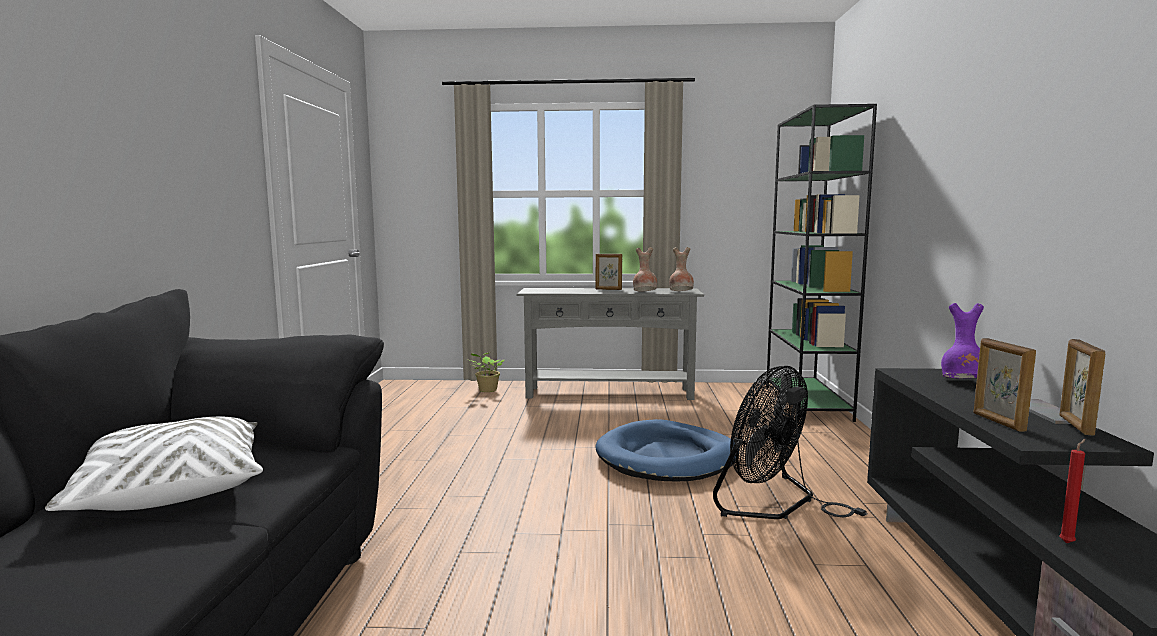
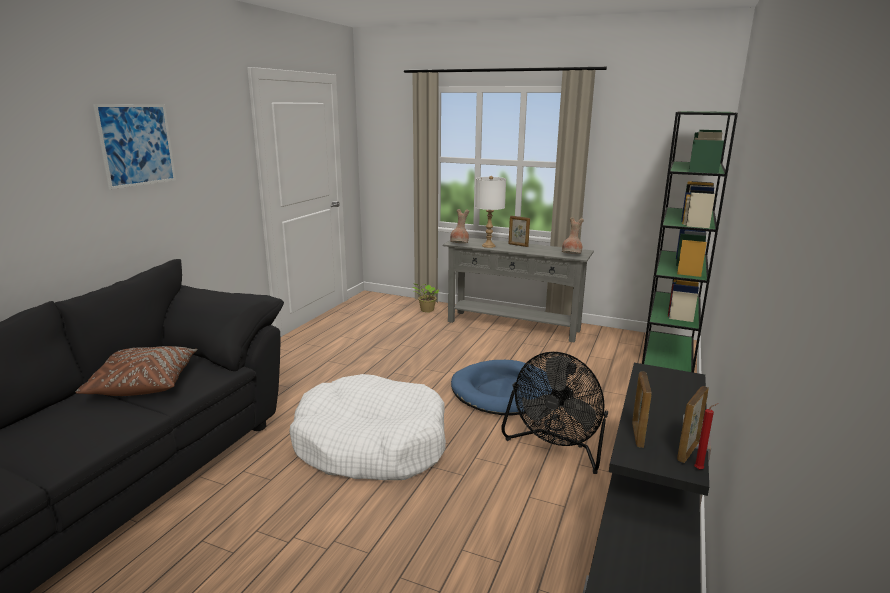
camera: 20 degrees right, 10 degrees up
white pillow [45,417,263,511] -> brown pillow [76,346,198,396]
brown vase [633,247,657,292] -> brown vase moved to [450,209,469,243]
black fan [713,366,868,519] -> black fan turned 120 degrees counterclockwise [501,352,608,474]
purple vase [941,303,984,378] -> none
red candle [1059,439,1085,543] -> red candle moved to [694,403,718,470]
none -> picture [93,104,176,190]
none -> white dog bed [289,374,446,480]
none -> white table lamp [475,176,506,248]

